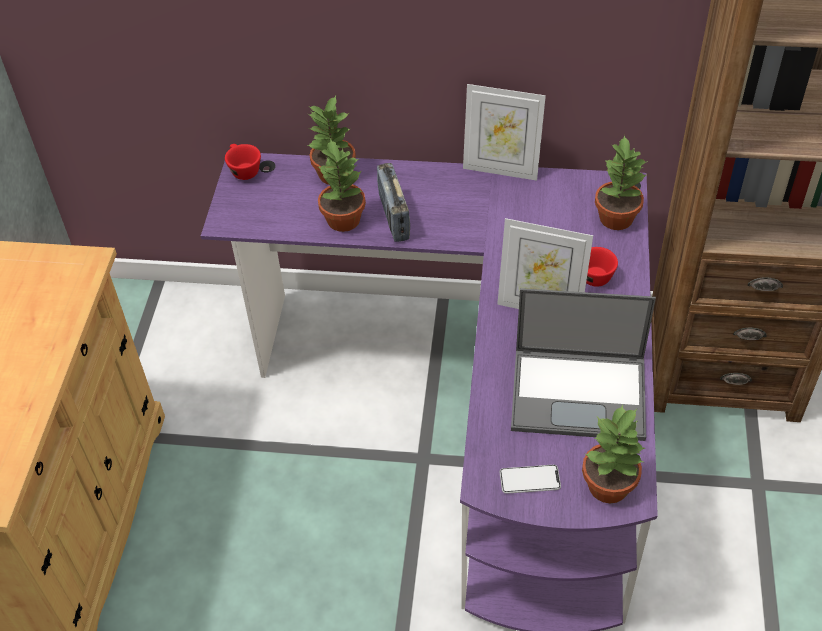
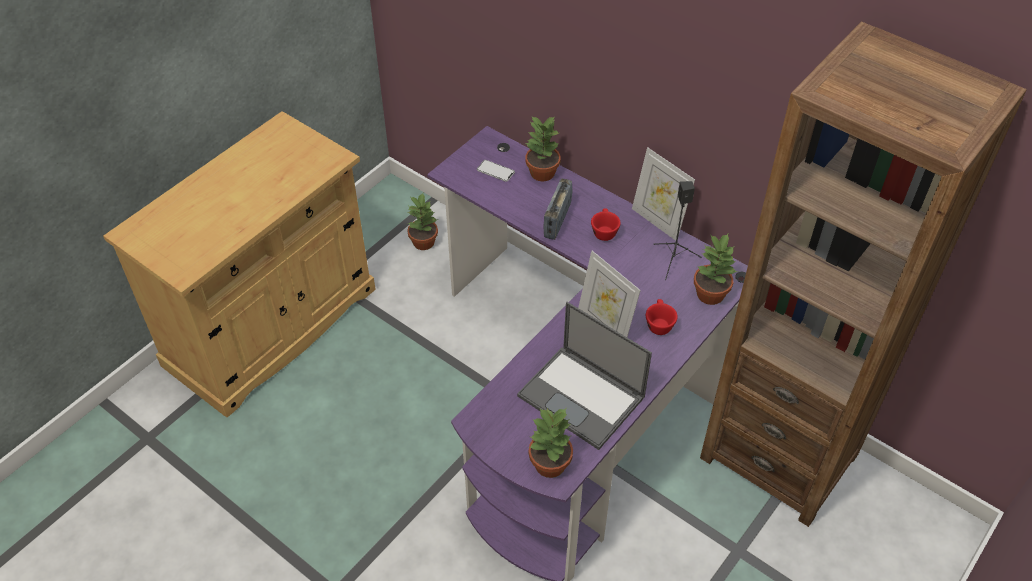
camera: 30 degrees right, 0 degrees up
red cup [225,144,261,180] -> red cup moved to [591,208,621,241]
potted plant [318,138,366,232] -> potted plant moved to [407,193,438,250]
phone [499,465,561,494] -> phone moved to [477,160,515,182]
none -> black speaker [654,181,701,280]

